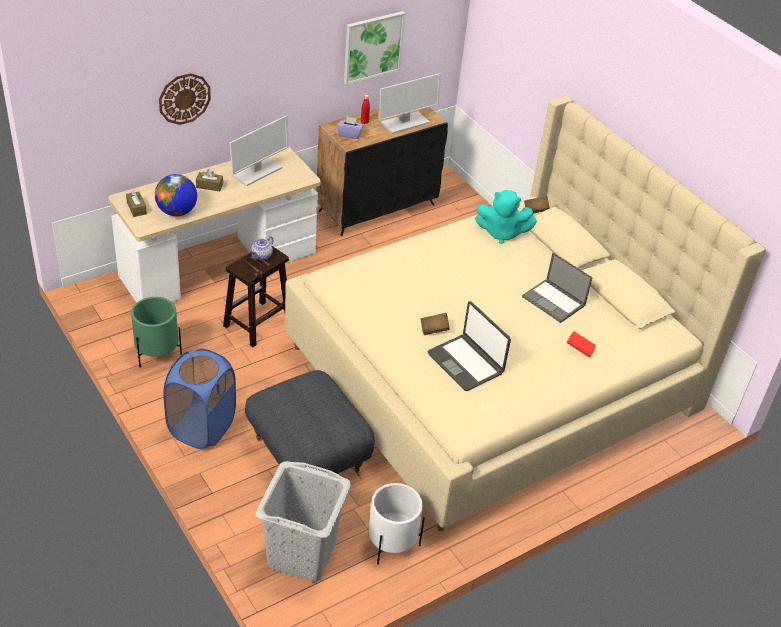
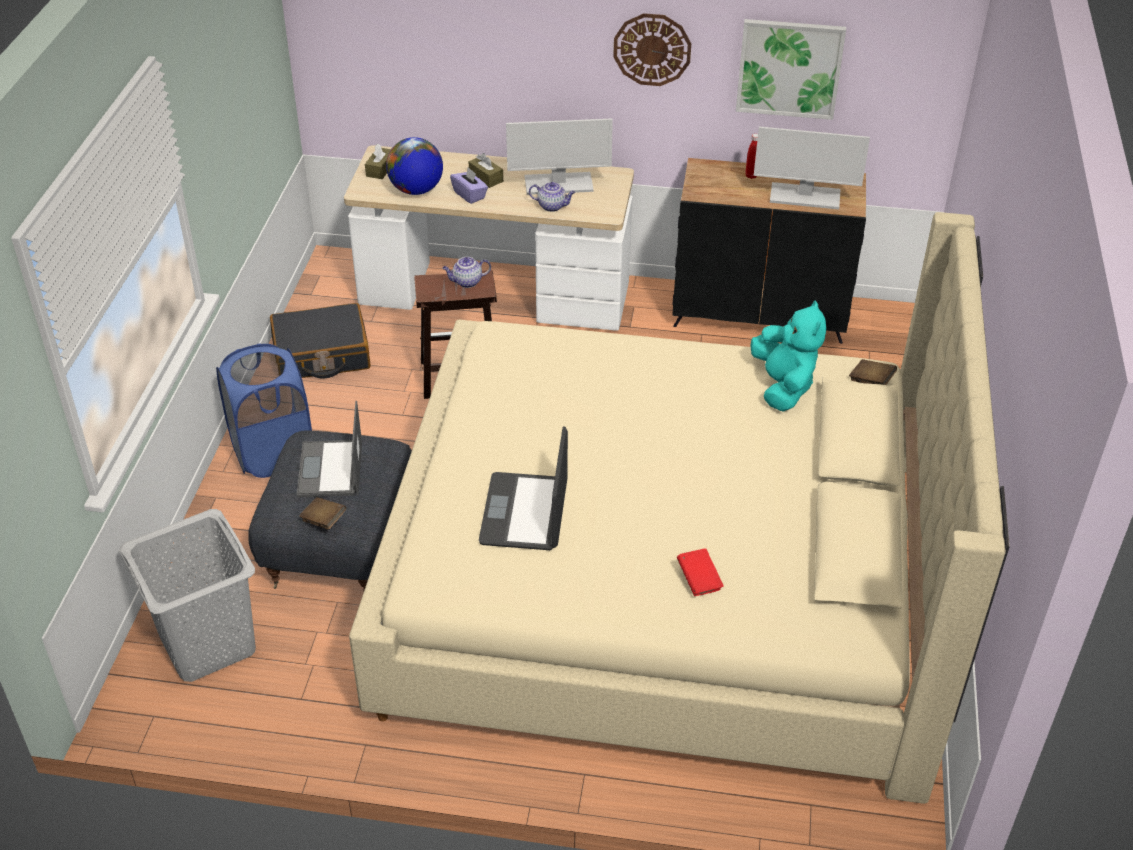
camera: 45 degrees right, 0 degrees up
green planter [131,297,182,367] -> black suitcase [270,303,371,378]
wall clock [159,73,211,125] -> wall clock moved to [613,13,691,86]
purple tissue box [337,117,363,139] -> purple tissue box moved to [450,167,488,204]
white planter [368,483,425,565] -> none
brown book [421,313,450,335] -> brown book moved to [299,497,346,530]
turquoise plush toy [475,190,537,244] -> turquoise plush toy turned 150 degrees counterclockwise [750,300,826,412]
laptop [522,252,593,323] -> laptop moved to [297,401,362,498]
none -> teapot [529,182,575,212]

